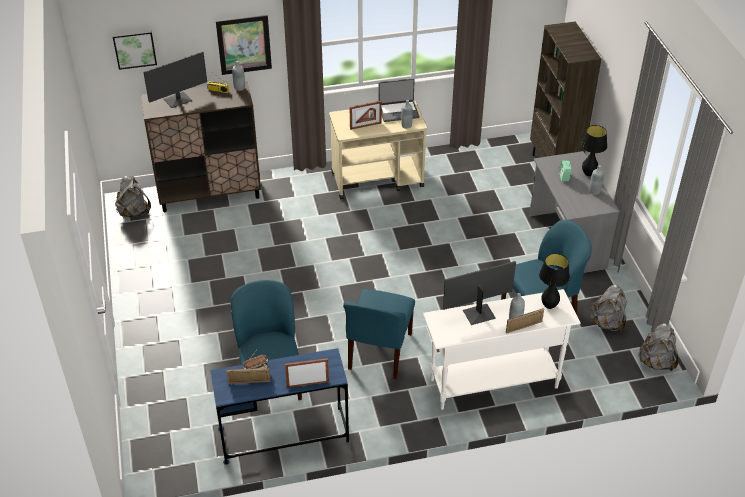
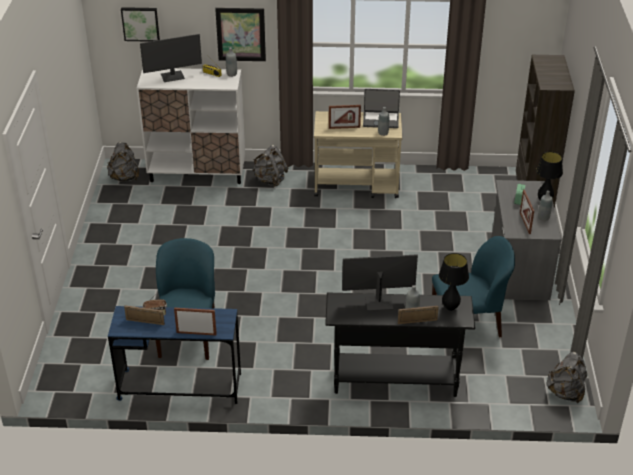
camera: 15 degrees right, 5 degrees down
brown cabinet [141,81,261,212] -> white cabinet [137,68,245,184]
blue chair [343,289,415,379] -> none
white console table [423,289,581,410] -> black console table [325,293,475,397]
grey backpack [589,285,627,332] -> grey backpack moved to [252,145,289,187]
none -> picture frame [520,190,534,234]

